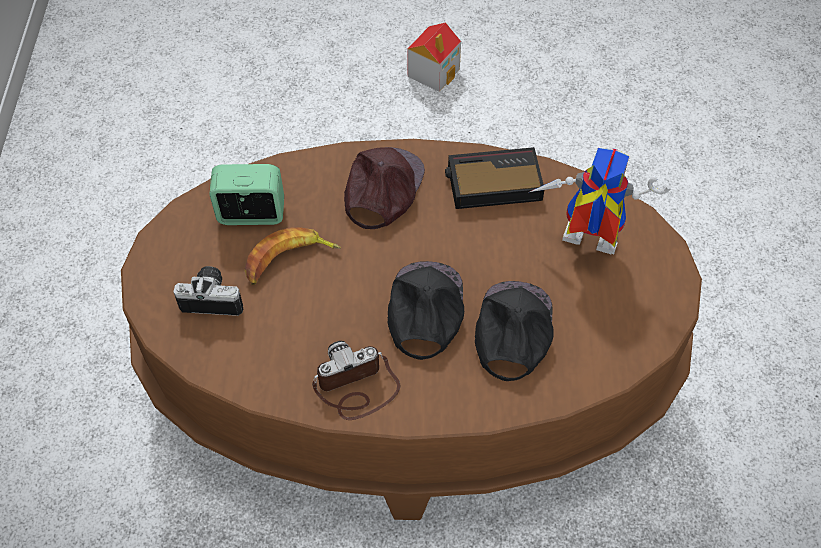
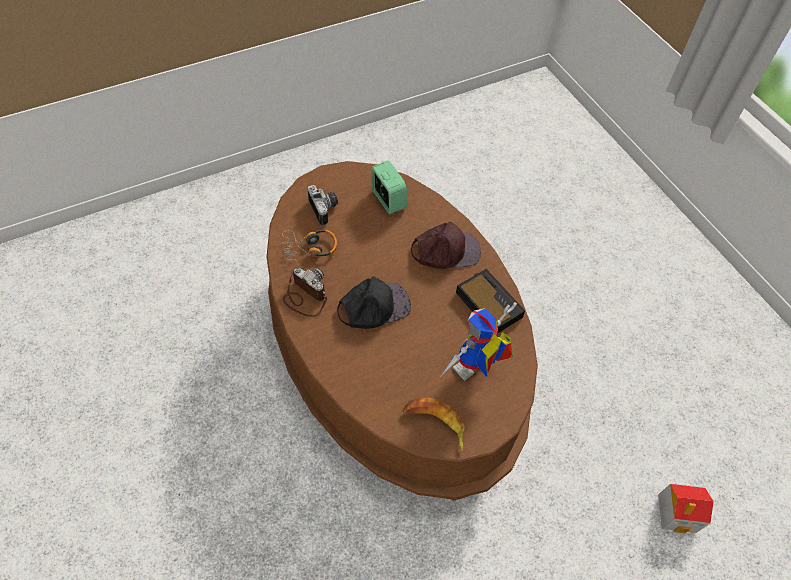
camera: 60 degrees right, 0 degrees up
banana [244,227,341,285] -> banana moved to [403,398,464,452]
toy house [408,22,461,92] -> toy house moved to [658,483,714,533]
black cap [475,281,554,381] -> none
toy robot [530,148,671,254] -> toy robot turned 120 degrees counterclockwise [441,302,517,381]
none -> headphones [282,230,337,264]

